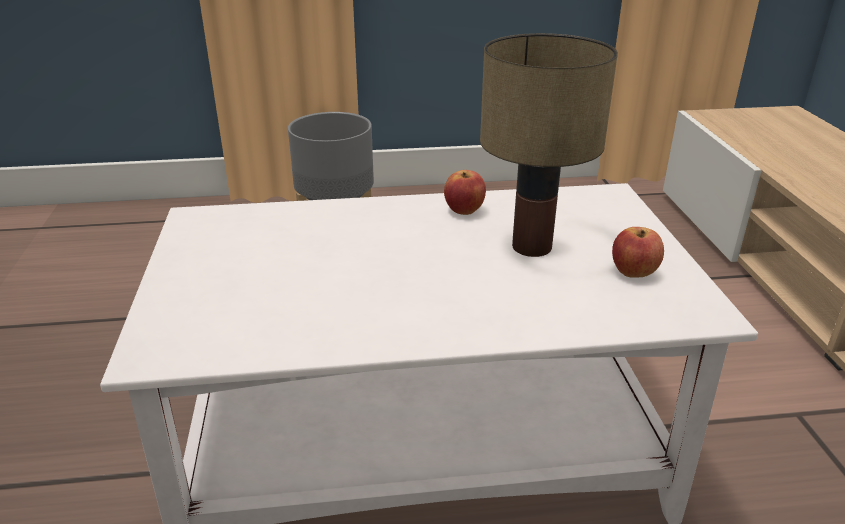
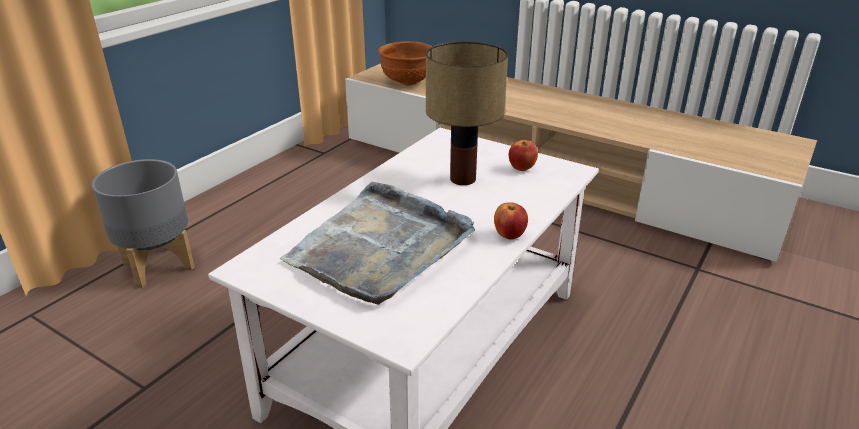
camera: 50 degrees left, 0 degrees up
apple [444,170,486,215] -> apple moved to [494,202,528,240]
none -> grey tray [280,182,475,305]
none -> brown bowl [378,41,432,86]

